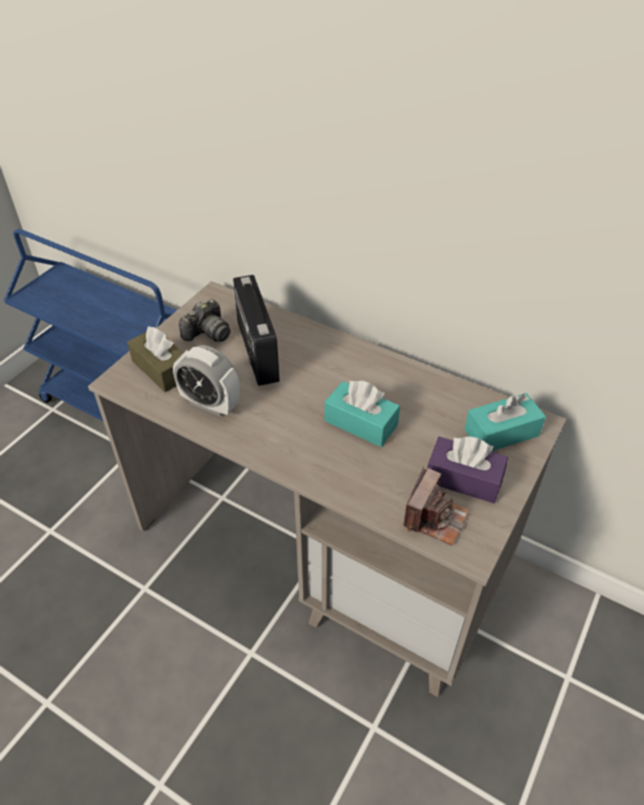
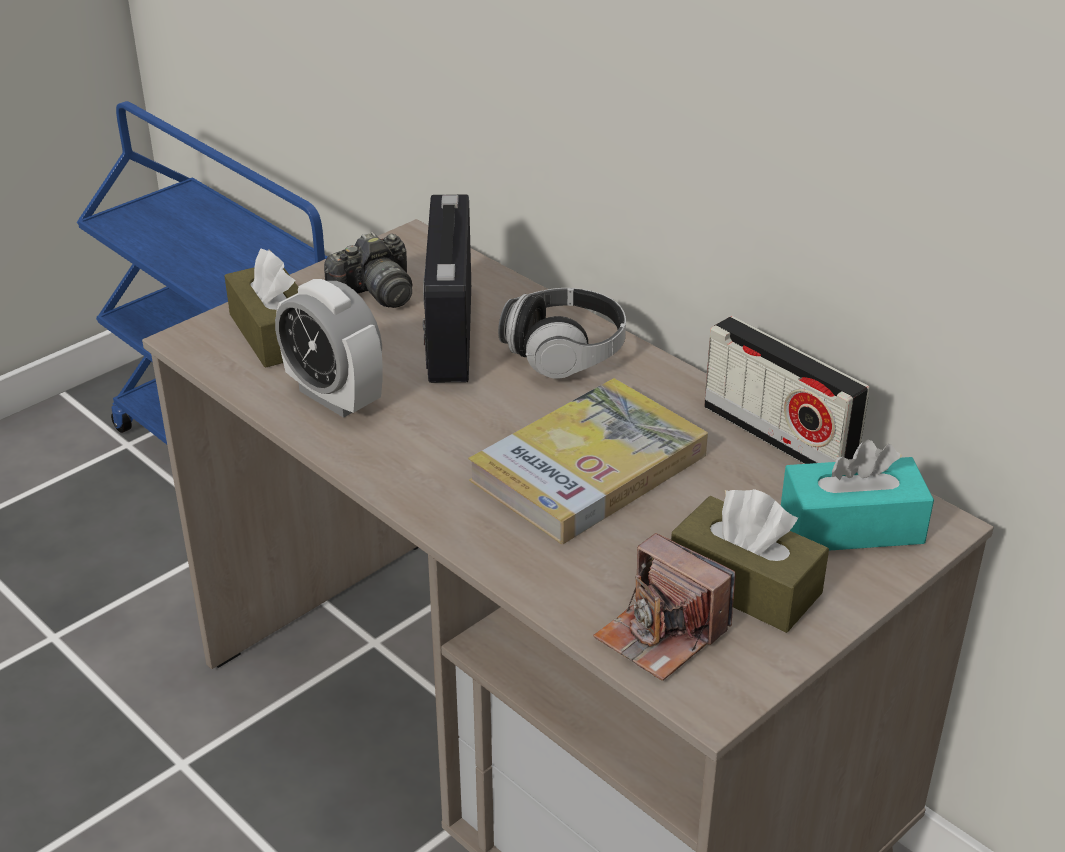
camera: 15 degrees right, 10 degrees down
turquoise tissue box [325,381,400,447] -> book [468,378,708,544]
camera [403,467,469,546] -> camera turned 90 degrees clockwise [593,533,735,681]
purple tissue box [427,436,508,503] -> brown tissue box [671,489,829,633]
none -> headphones [498,288,626,379]
none -> radio [704,316,870,464]

